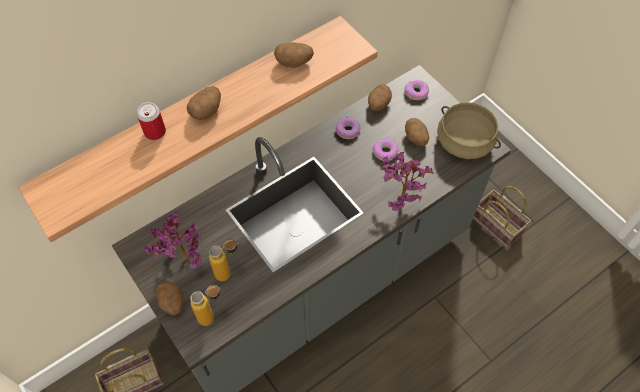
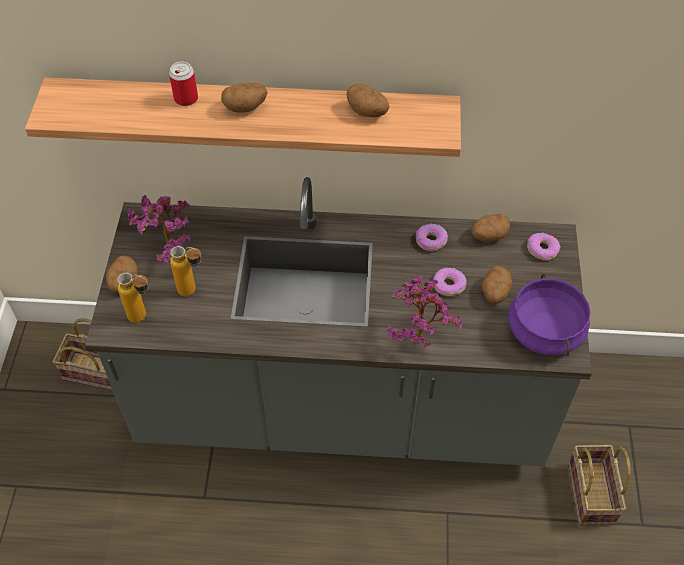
camera: 40 degrees right, 5 degrees down
beige cooking pot [437,102,501,159] -> purple cooking pot [508,274,591,356]

